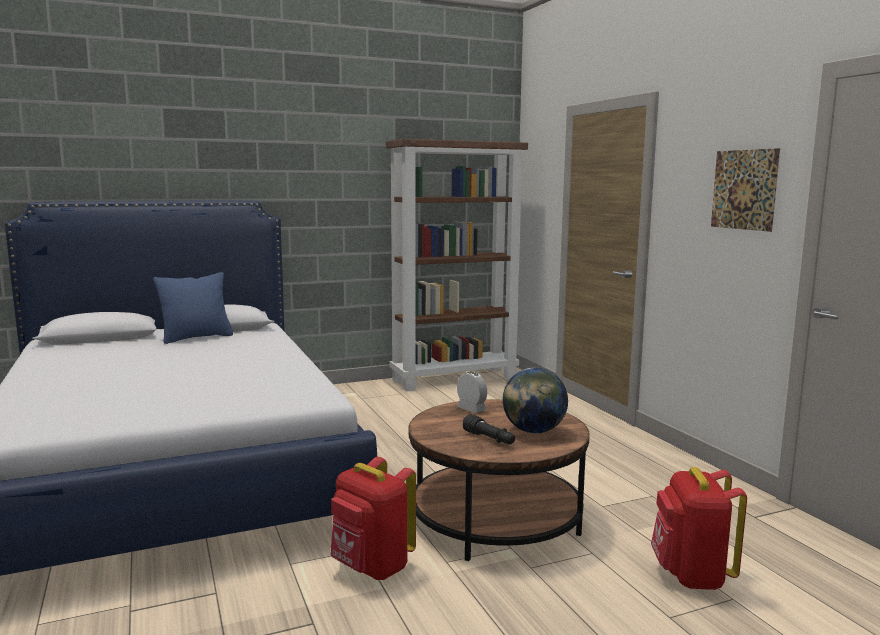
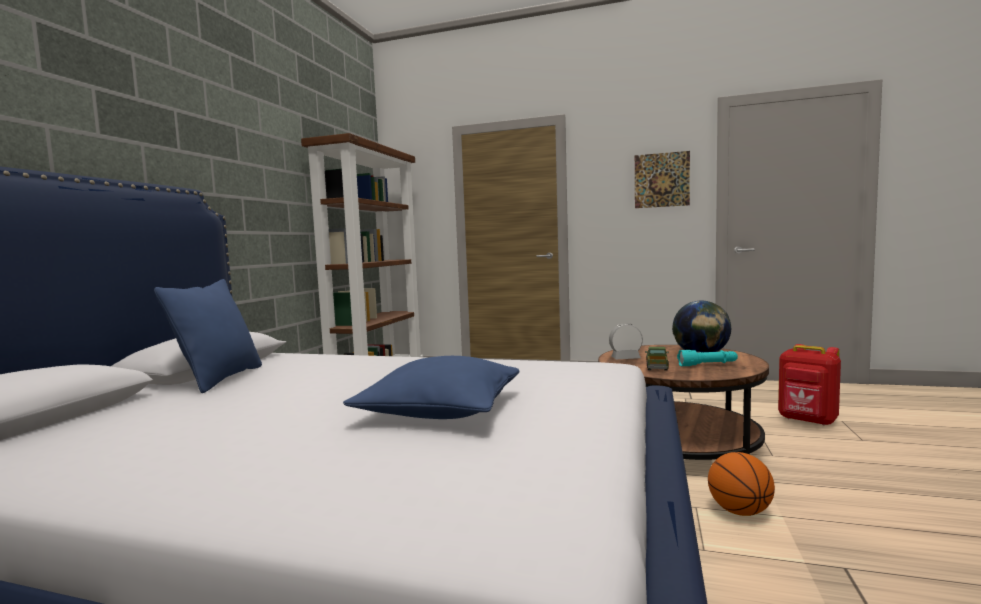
camera: 50 degrees left, 5 degrees down
red backpack [330,457,416,580] -> basketball [708,452,775,516]
black flashlight [463,414,515,444] -> turquoise flashlight [677,350,738,366]
none -> blue pillow [343,356,520,419]
none -> toy truck [645,347,669,371]

